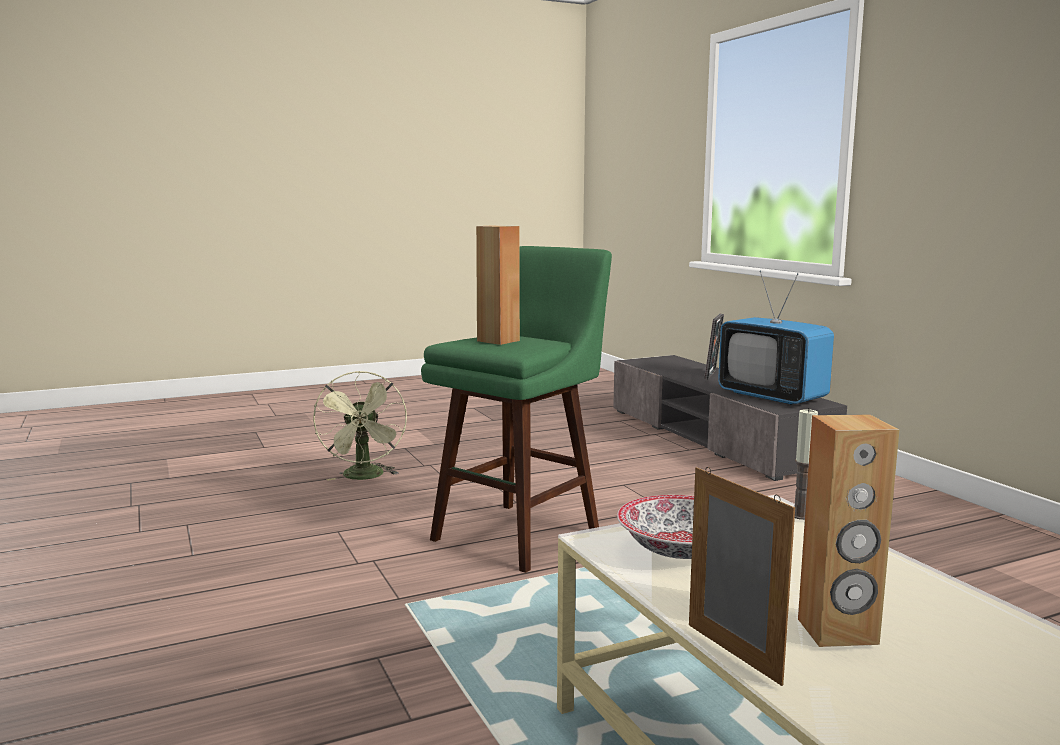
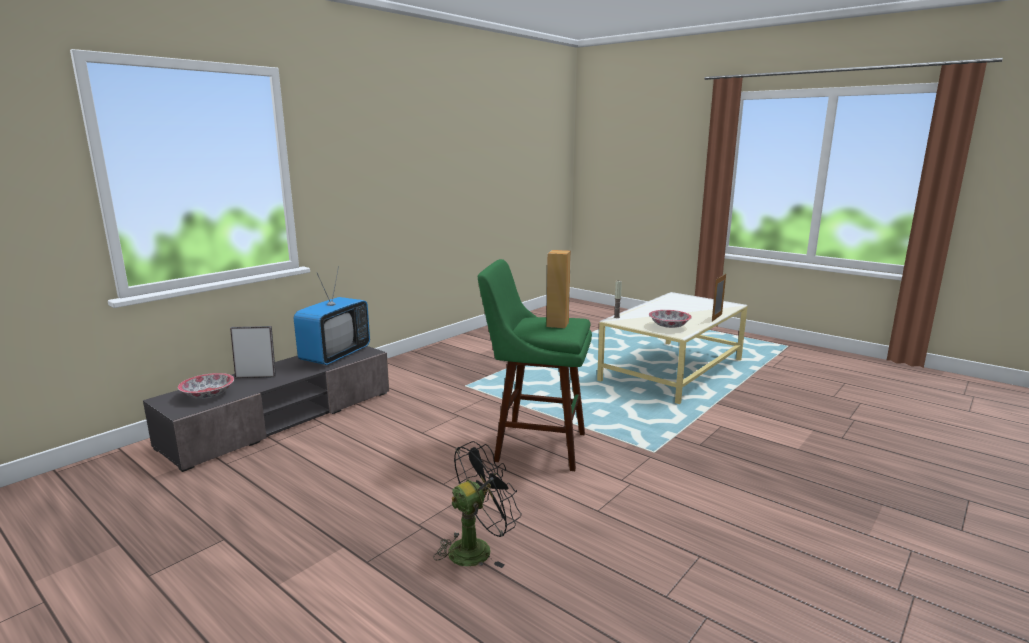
camera: 115 degrees left, 5 degrees up
green fan [313,371,407,481] -> black fan [433,441,522,568]
brown speaker [798,414,899,647] -> none
none -> bowl [178,373,234,399]

